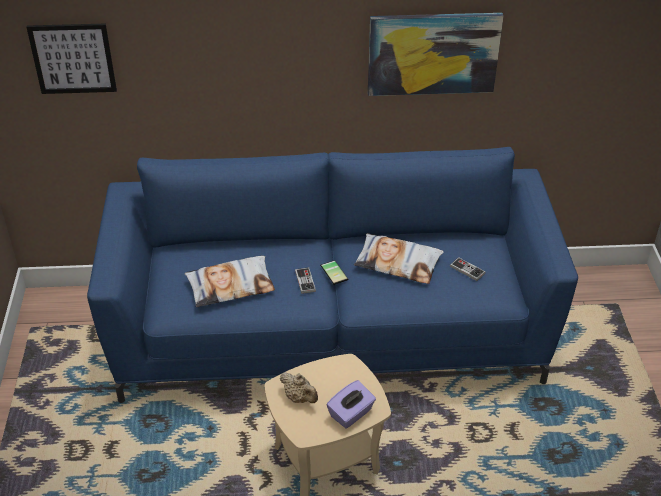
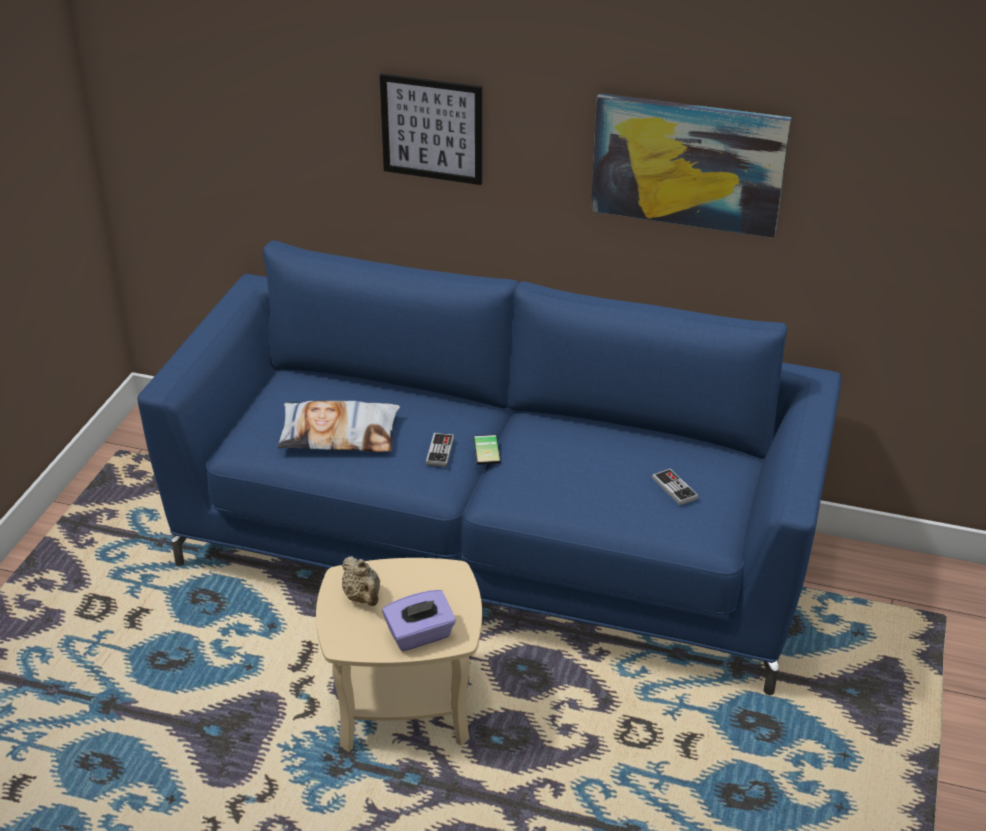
camera: 20 degrees right, 5 degrees down
picture [27,23,117,94] -> picture moved to [380,73,482,185]
pillow [354,233,444,284] -> none

